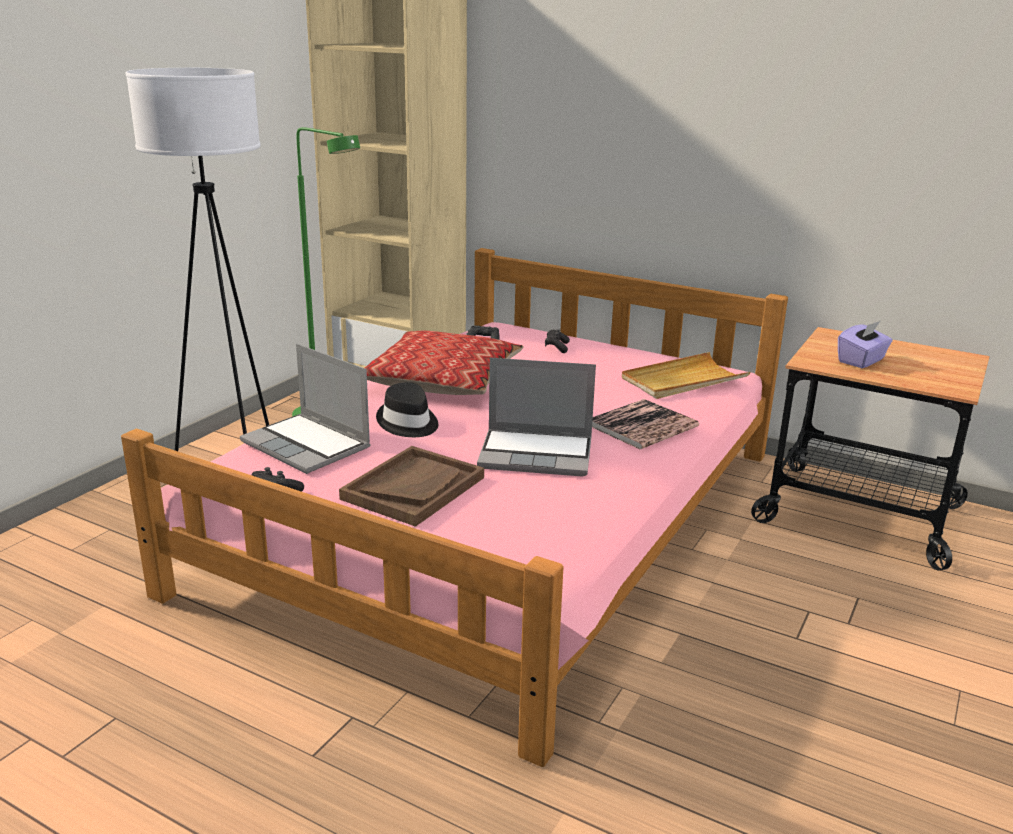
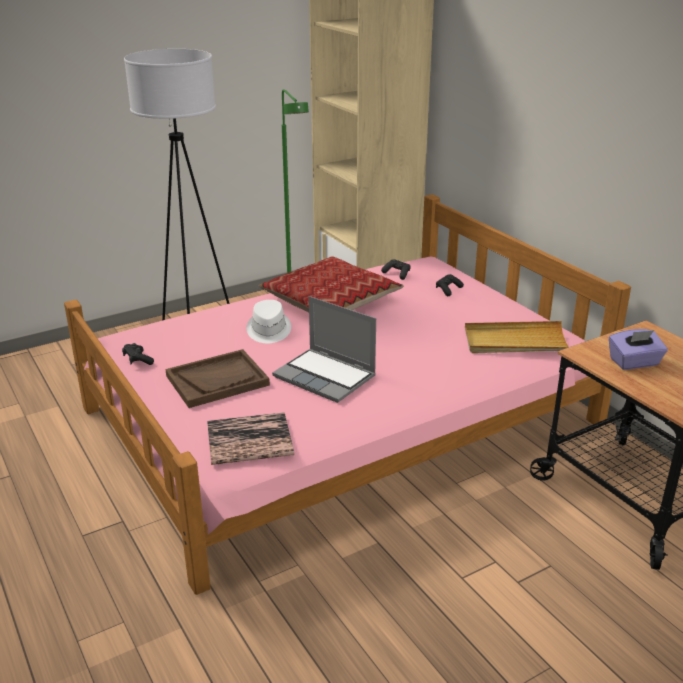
camera: 30 degrees right, 5 degrees up
laptop [240,344,371,474] -> none
black hat [376,382,438,437] -> white hat [246,300,291,343]
book [592,399,699,449] -> book moved to [207,412,294,465]

